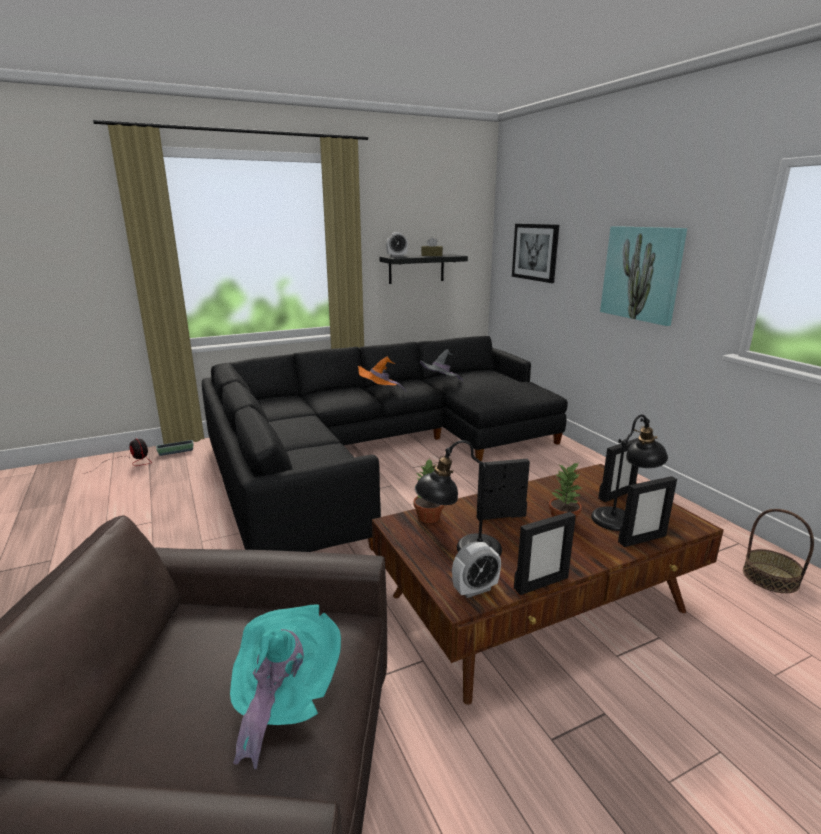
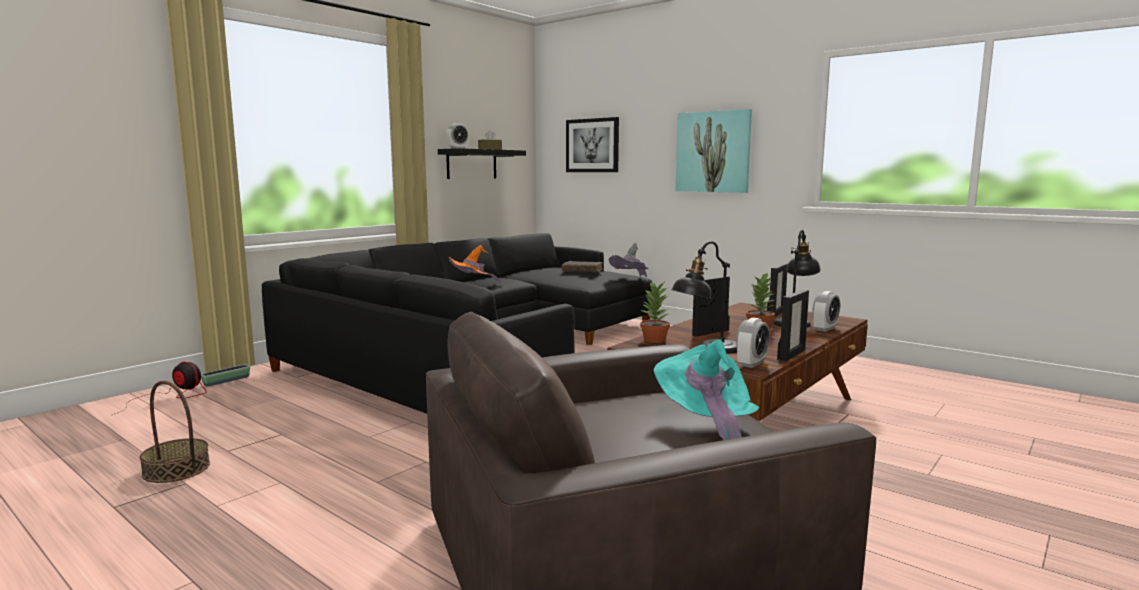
camera: 25 degrees left, 10 degrees down
grey hat [420,349,463,381] -> grey hat moved to [609,243,649,277]
picture frame [618,476,677,547] -> alarm clock [812,291,840,332]
basket [743,509,814,593] -> basket moved to [139,381,210,483]
none -> brown book [562,261,603,272]

